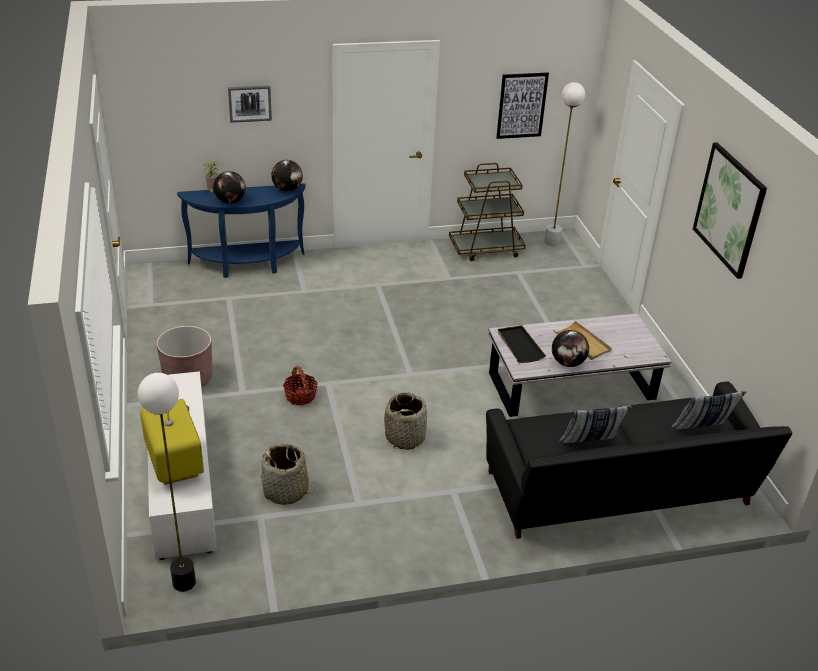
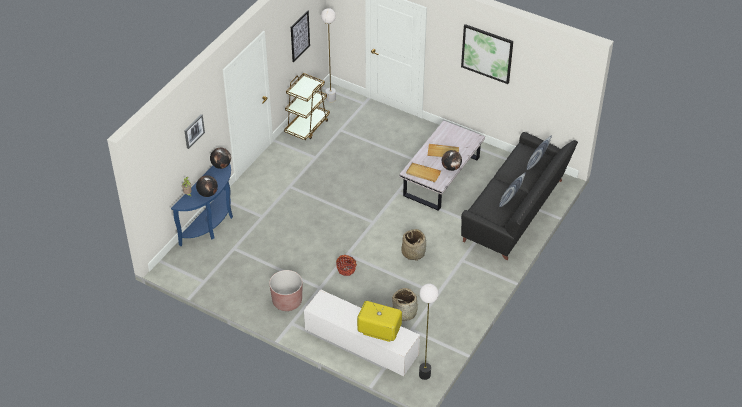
camera: 45 degrees left, 10 degrees up
black tray [498,325,546,363] -> beige tray [406,163,441,182]

